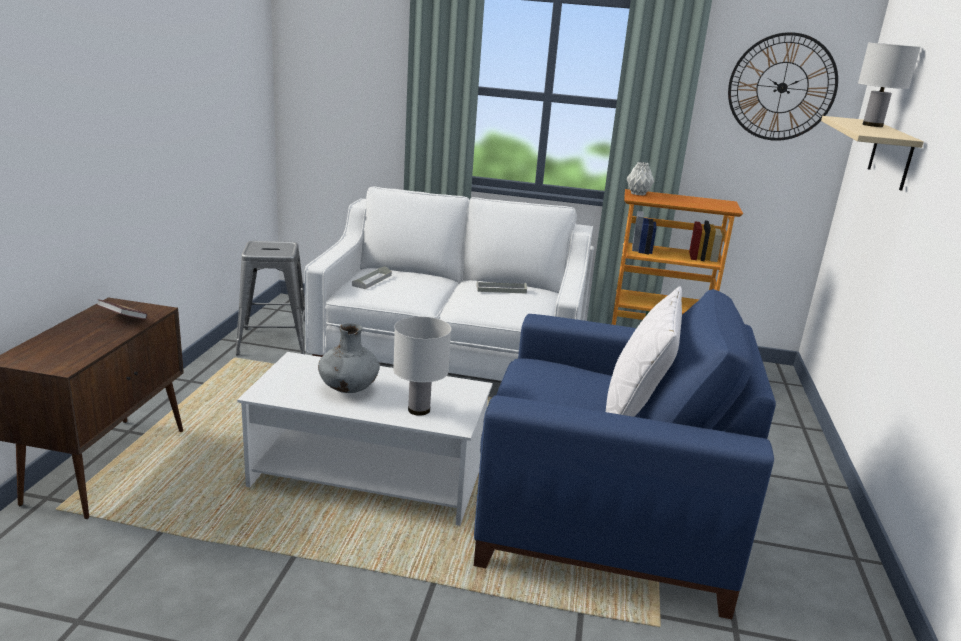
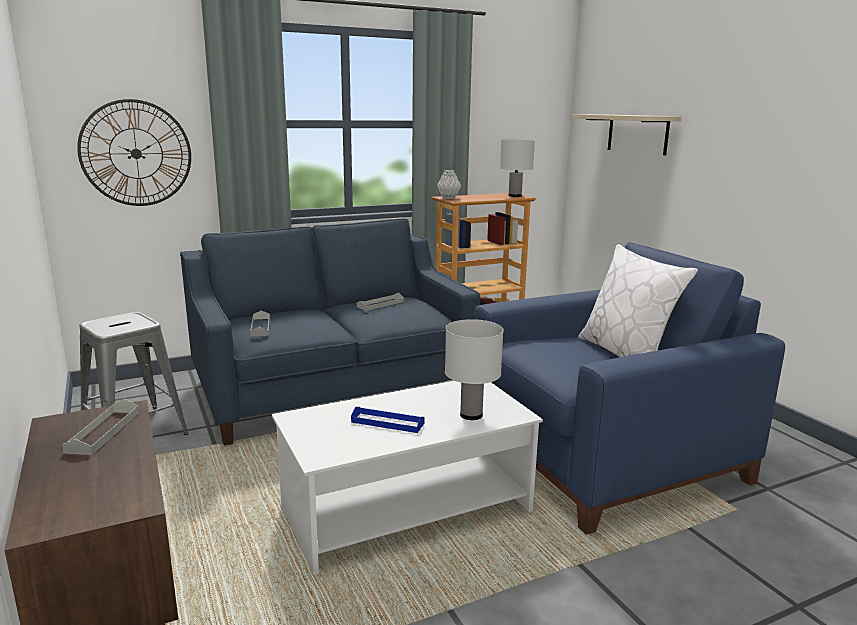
camera: 35 degrees left, 5 degrees down
book [96,299,147,319] -> grey tray [62,399,139,455]
white sofa [305,187,593,381] -> blue sofa [180,218,480,446]
grey vase [318,323,379,393] -> blue tray [351,407,424,433]
wall clock [728,32,838,141] -> wall clock moved to [77,99,191,206]
white table lamp [858,42,921,127] -> white table lamp moved to [500,139,535,197]

